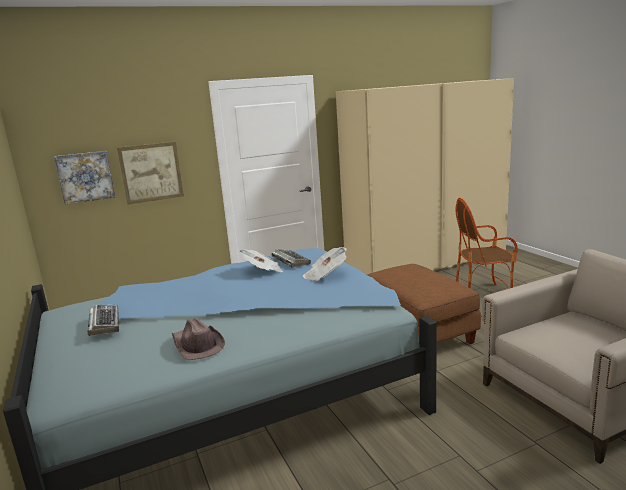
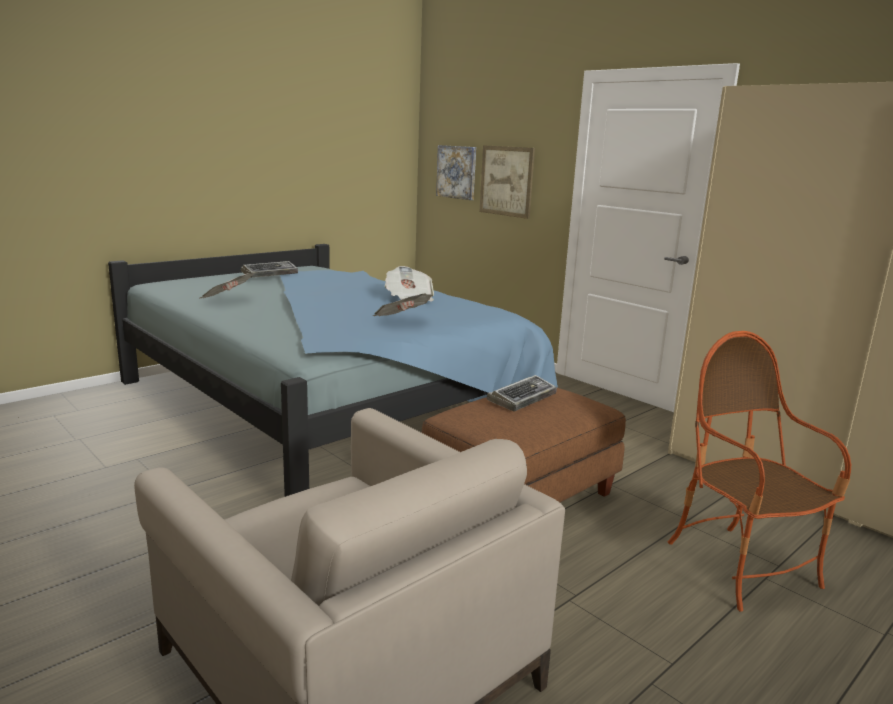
camera: 70 degrees right, 0 degrees up
brown hat [172,318,225,360] -> newspaper [200,272,254,298]
keyboard [272,249,311,268] -> keyboard moved to [487,375,557,412]

